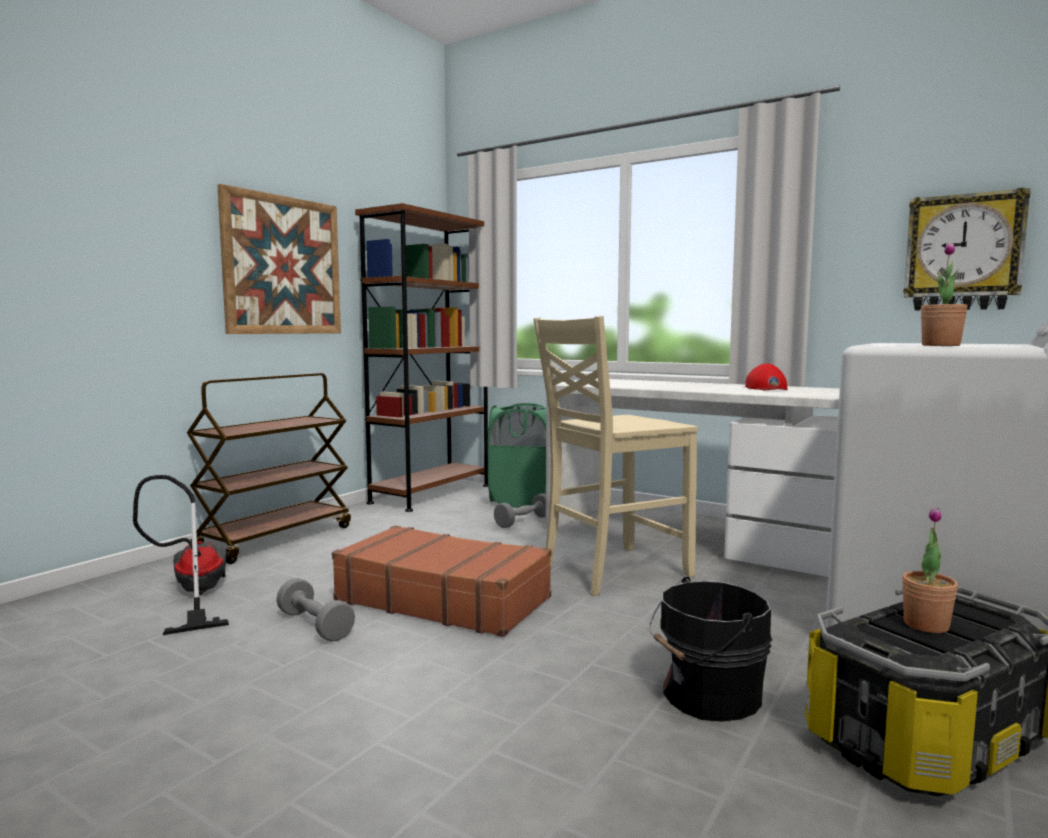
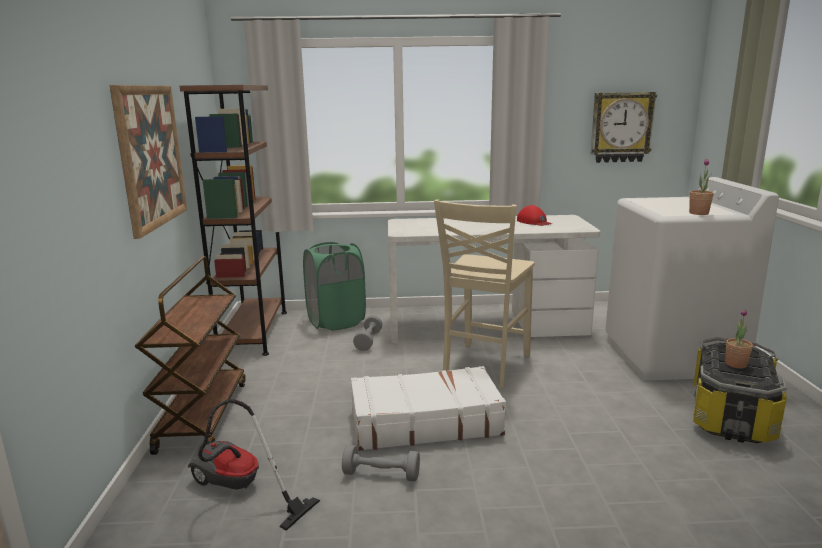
camera: 35 degrees left, 10 degrees up
brown suitcase [332,525,551,637] -> white suitcase [351,366,506,451]
black bucket [649,576,772,722] -> none

